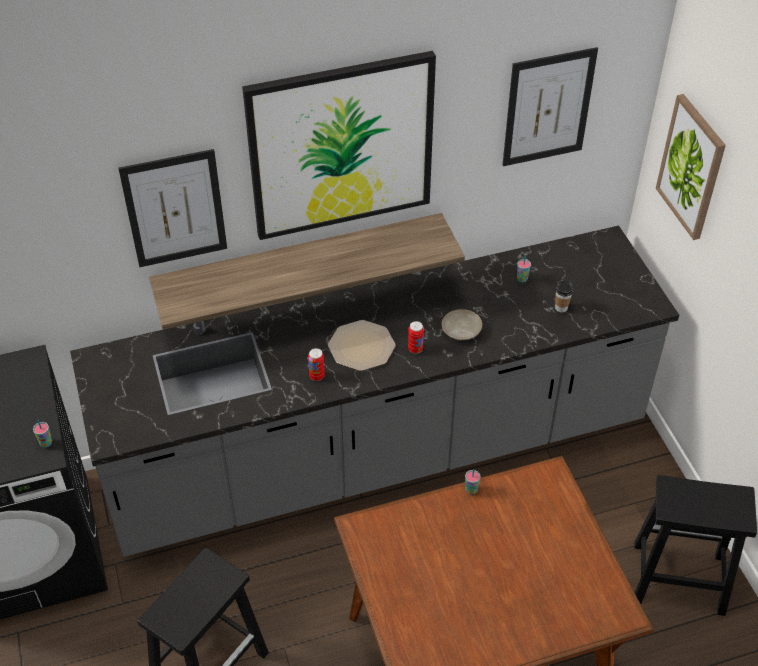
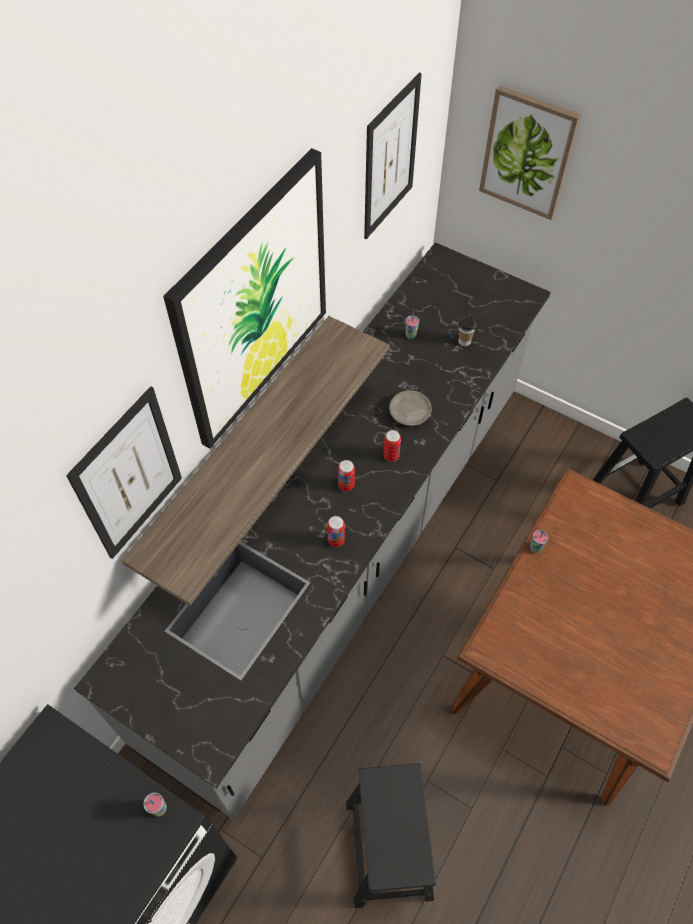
camera: 40 degrees left, 10 degrees up
plate [328,320,395,371] -> can [338,460,355,491]

